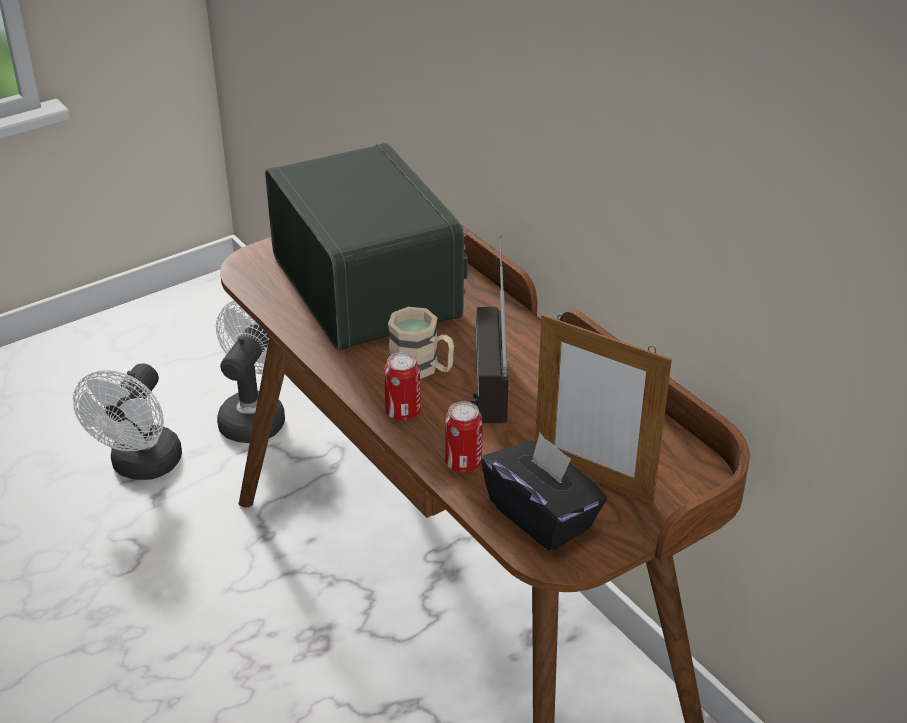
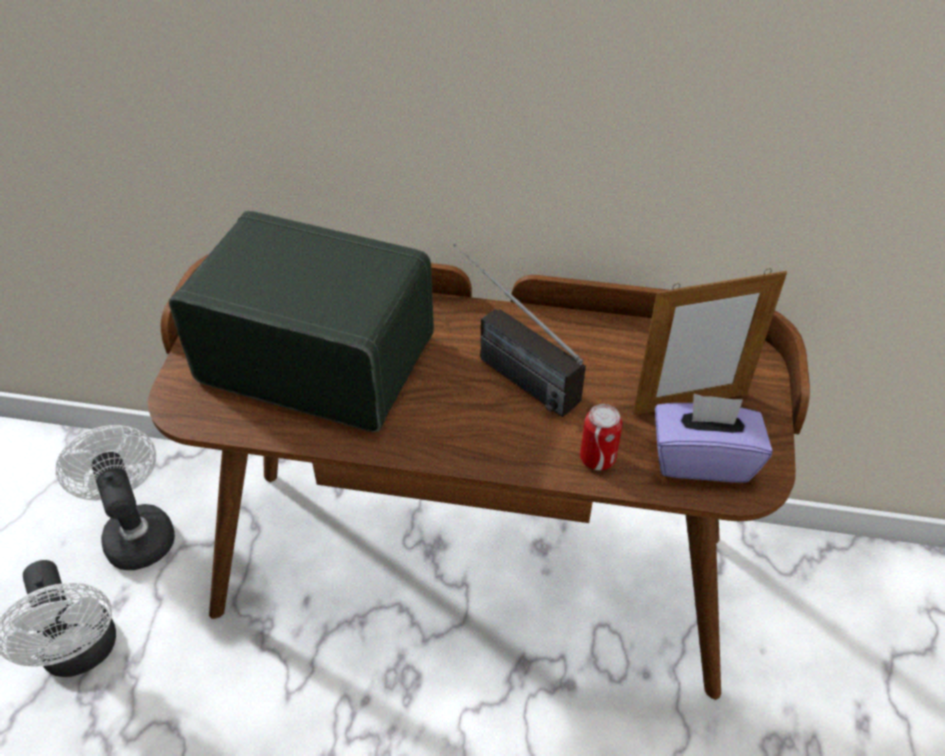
camera: 45 degrees left, 10 degrees up
can [384,352,421,420] -> none
beige mug [388,307,454,379] -> none
black tissue box [481,433,607,551] -> purple tissue box [655,394,773,482]

